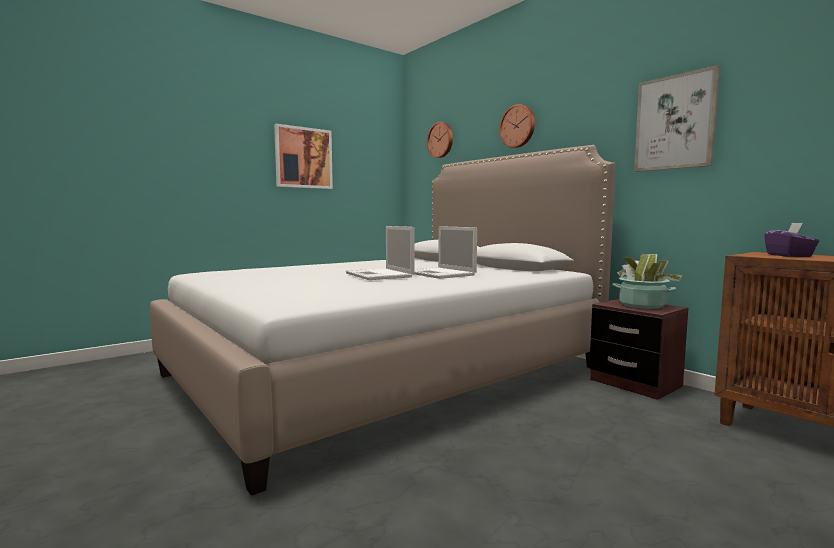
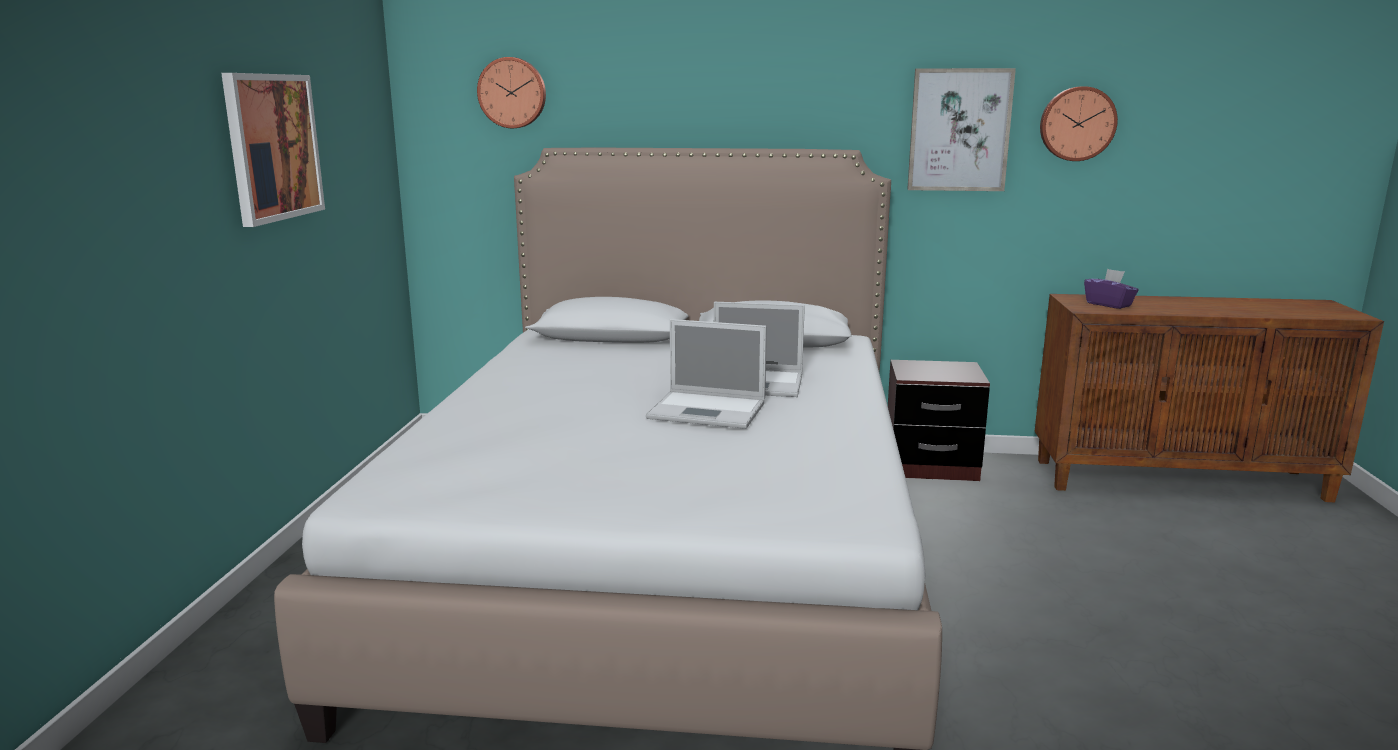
camera: 45 degrees left, 10 degrees up
wall clock [499,104,535,148] -> wall clock moved to [1040,86,1118,161]
potted plant [612,254,682,309] -> none

